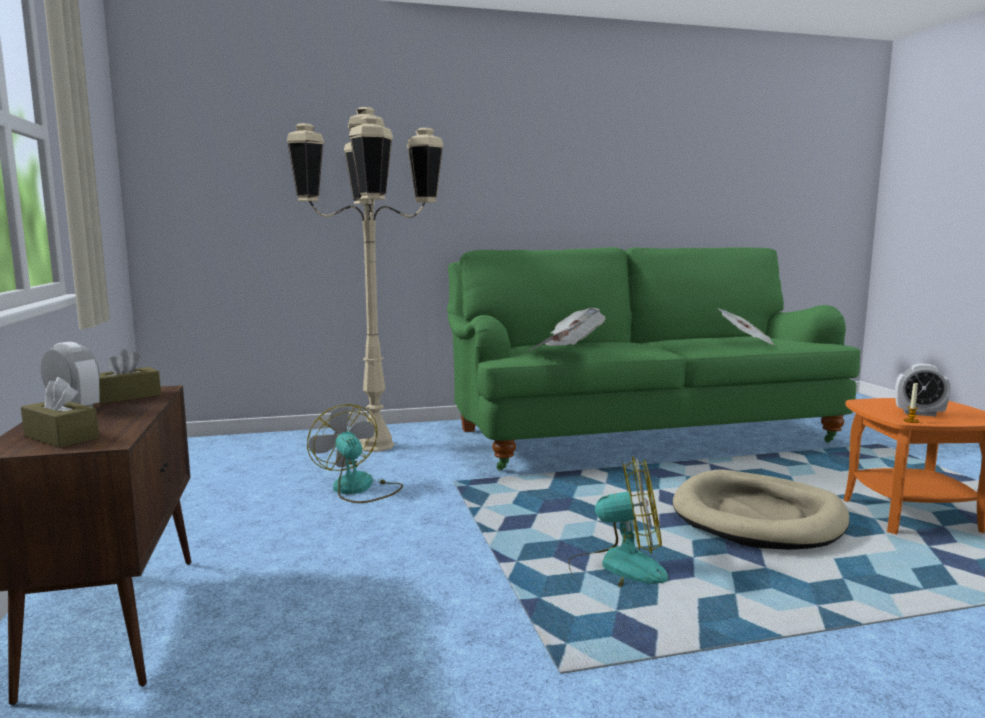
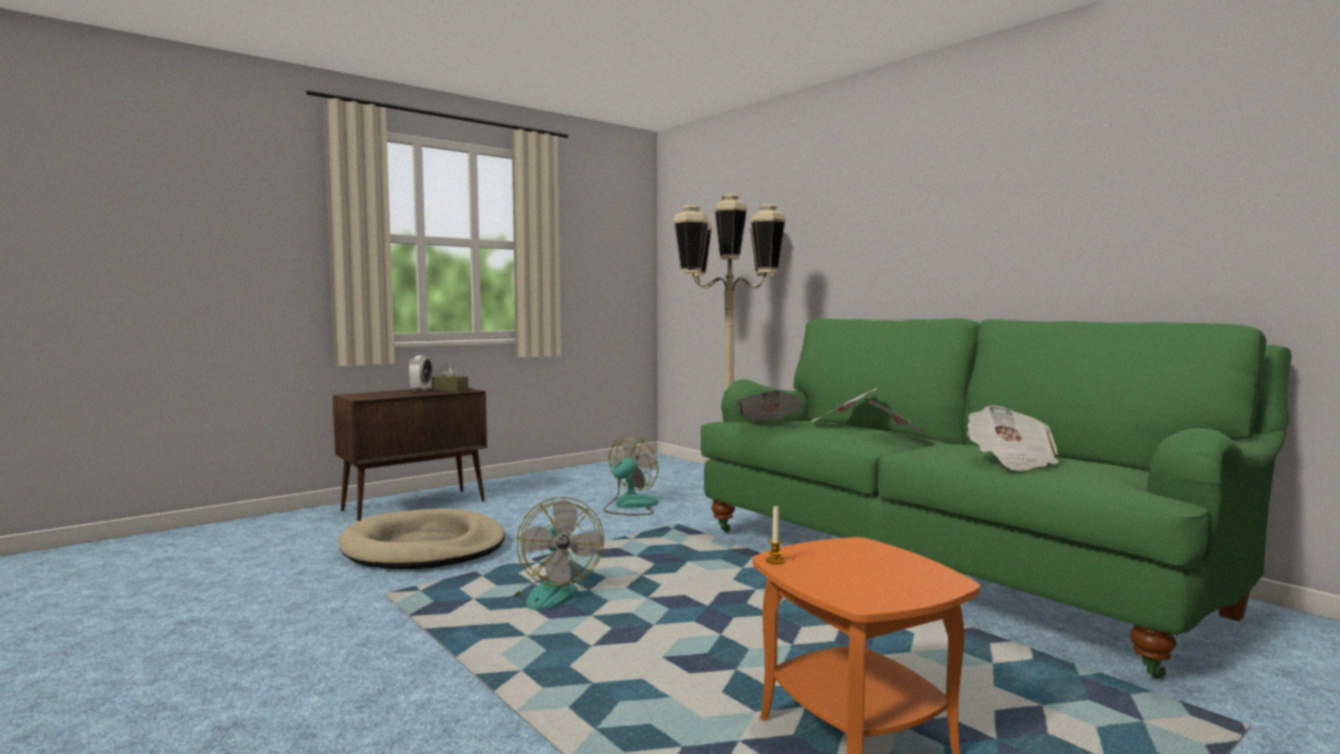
camera: 65 degrees right, 5 degrees down
brown tissue box [21,377,99,448] -> none
beige dog bed [673,469,849,550] -> beige dog bed moved to [338,508,505,569]
alarm clock [895,364,951,417] -> none
none -> newspaper [864,398,943,441]

